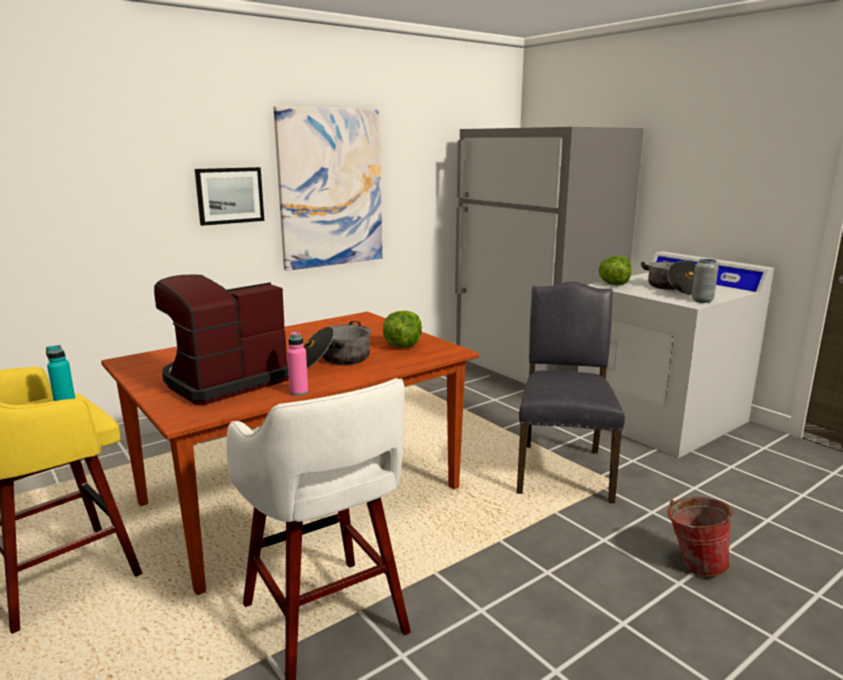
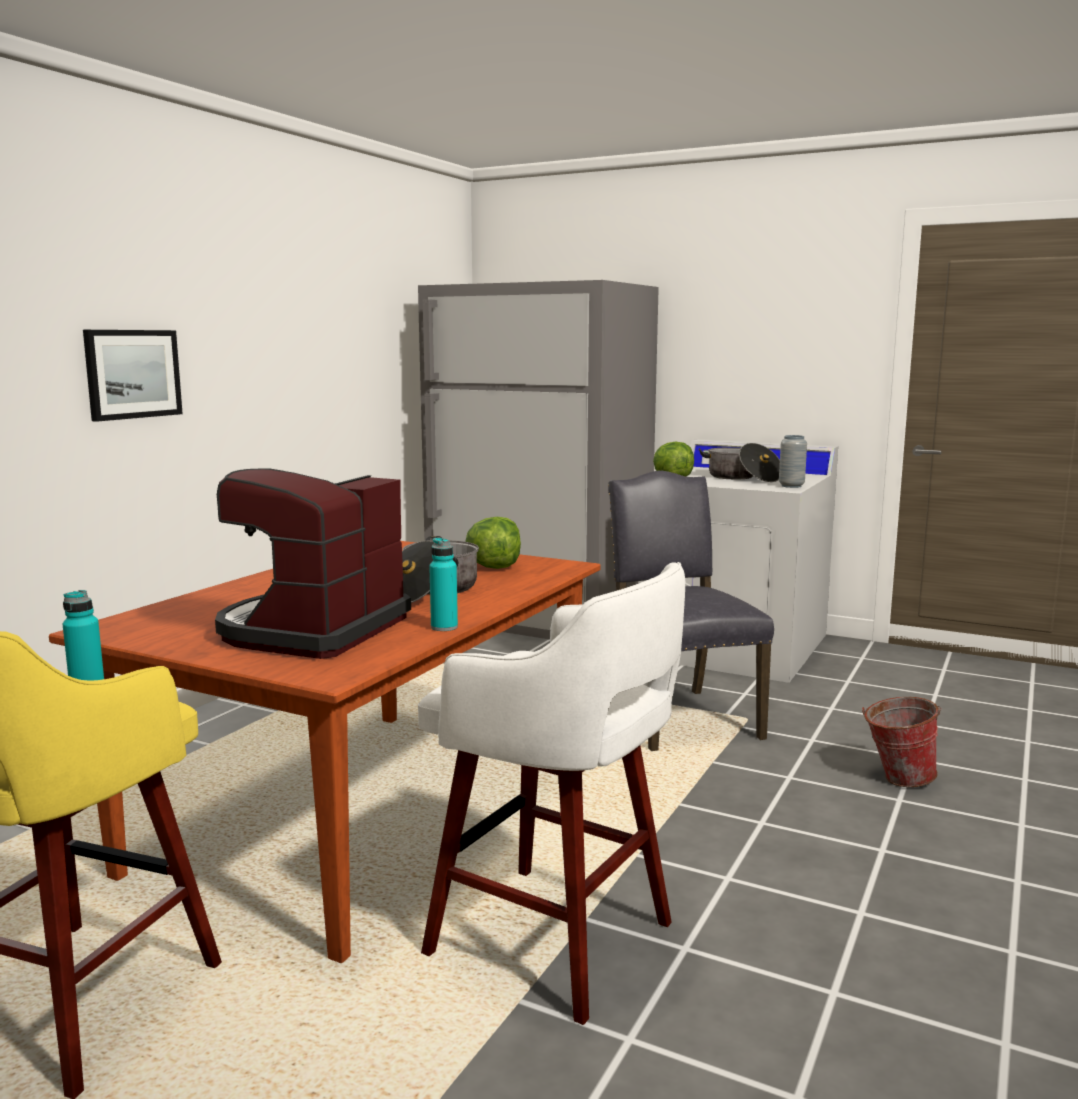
camera: 25 degrees left, 5 degrees down
picture [273,106,382,271] -> none
pink bottle [287,331,308,396] -> turquoise bottle [429,538,458,631]

